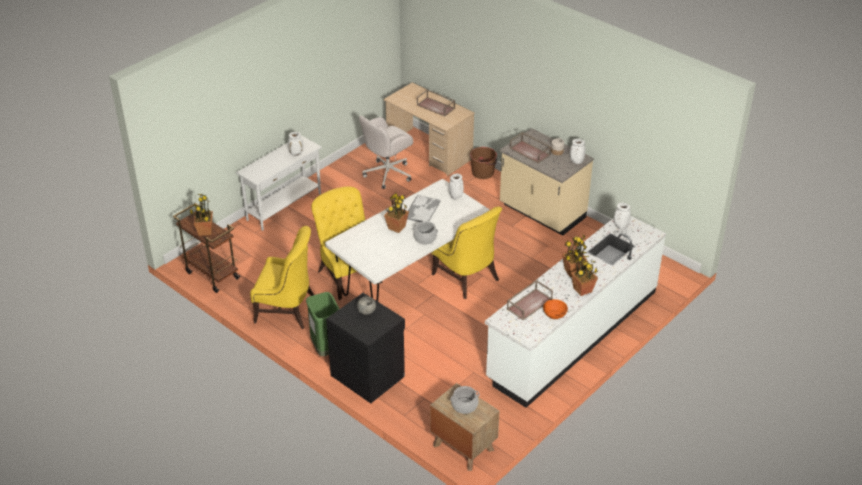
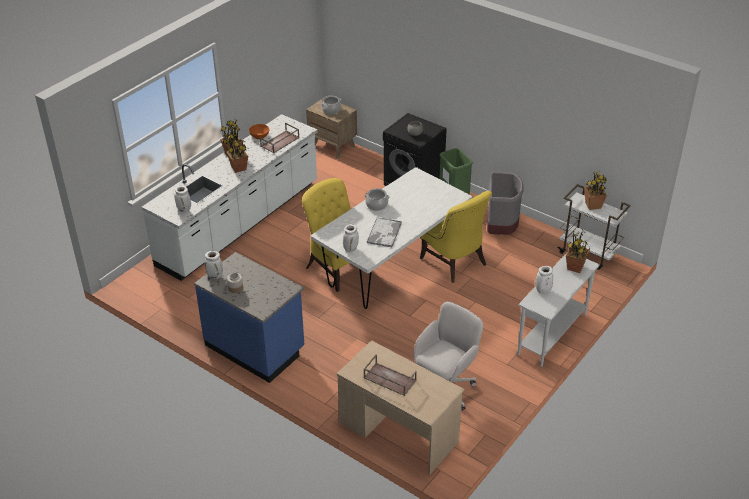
camera: 175 degrees right, 0 degrees up
brown cart [173,203,241,293] -> white cart [557,184,631,270]
yellow chair [250,226,314,329] -> grey trash can [487,171,524,235]
potted plant [384,193,409,233] -> potted plant moved to [566,229,590,273]
brown bucket [470,147,497,179] -> none
beige counter [500,128,594,235] -> blue counter [194,252,304,383]
brown tray [510,132,551,163] -> none

